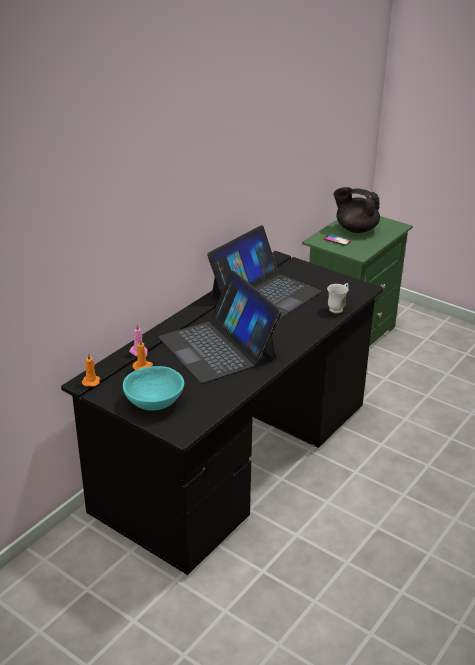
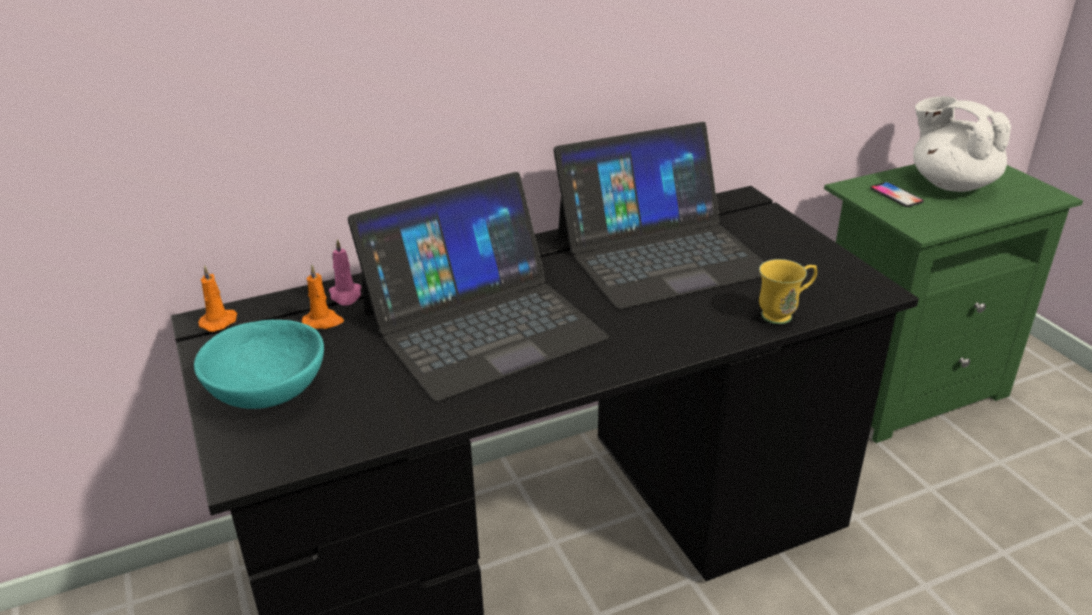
camera: 30 degrees right, 0 degrees up
laptop [158,271,282,383] -> laptop turned 120 degrees counterclockwise [348,172,609,401]
white mug [327,283,349,314] -> yellow mug [759,259,817,324]
black teapot [334,187,380,233] -> white teapot [913,96,1011,192]

